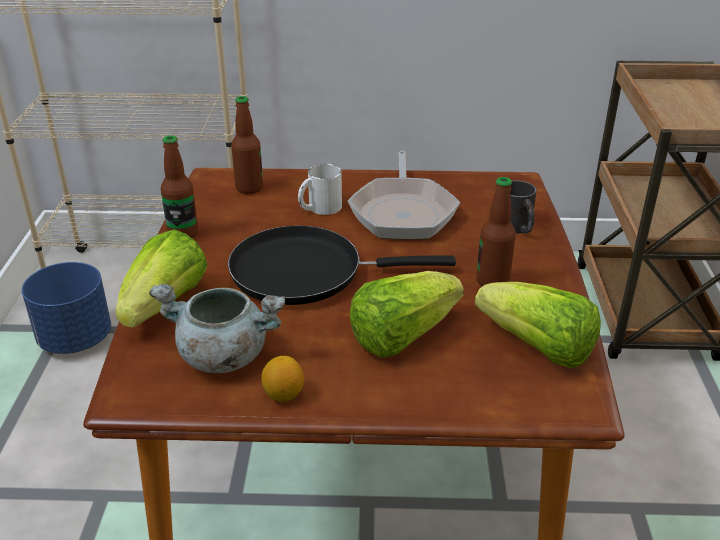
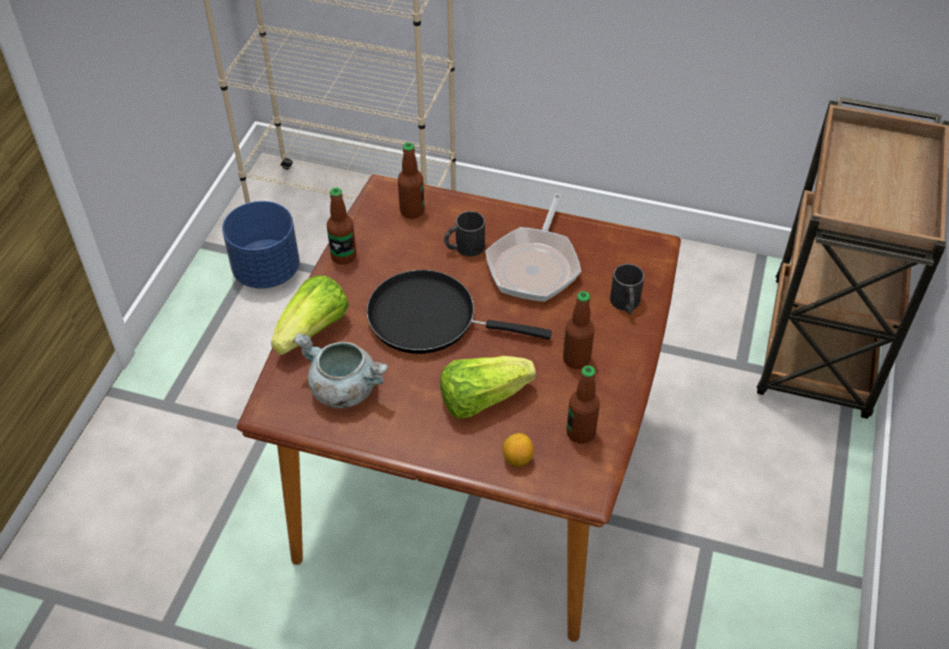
camera: 15 degrees right, 15 degrees up
lemon [261,356,304,402] -> lemon moved to [503,433,534,467]
white mug [298,164,342,215] -> black mug [444,211,485,257]
lettuce [475,282,601,368] -> bottle [566,366,600,444]

